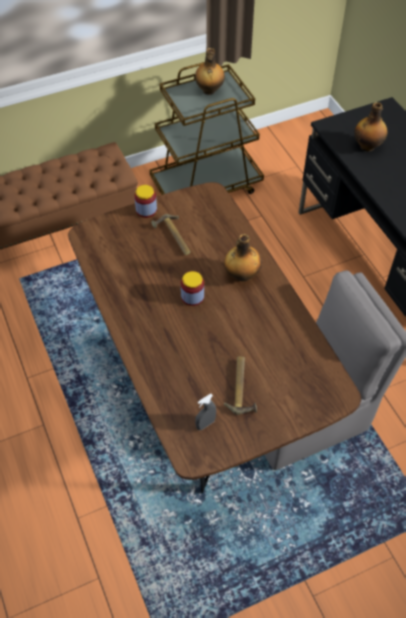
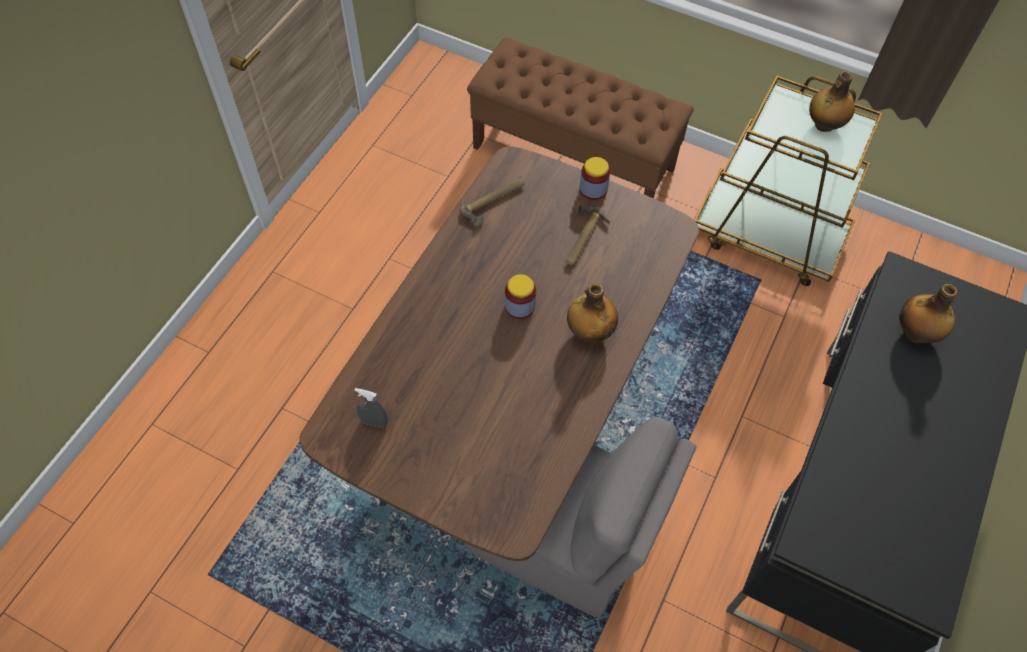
camera: 50 degrees right, 5 degrees up
hammer [224,356,257,415] -> hammer moved to [460,178,525,226]

